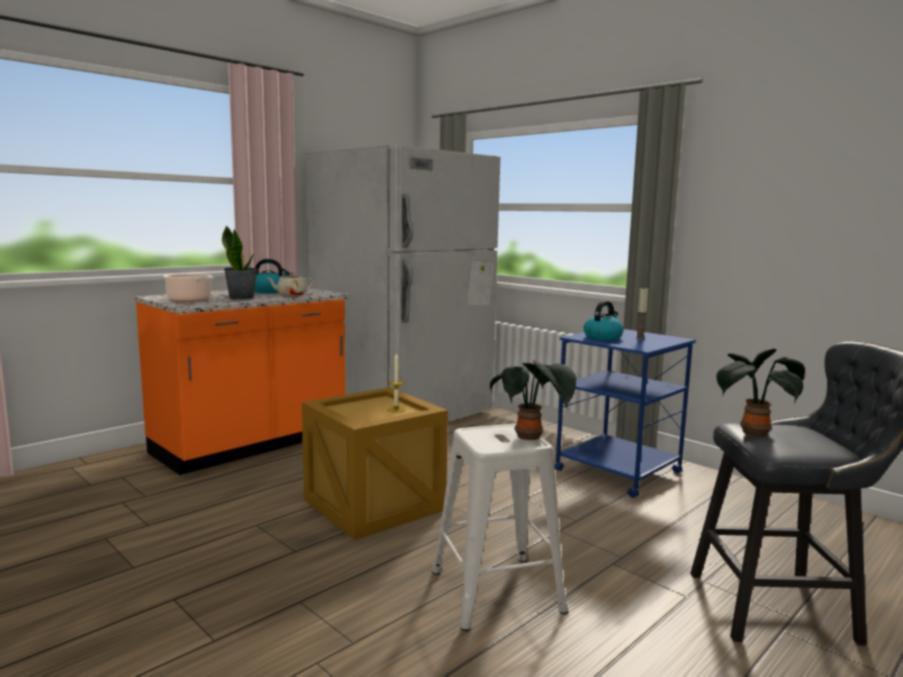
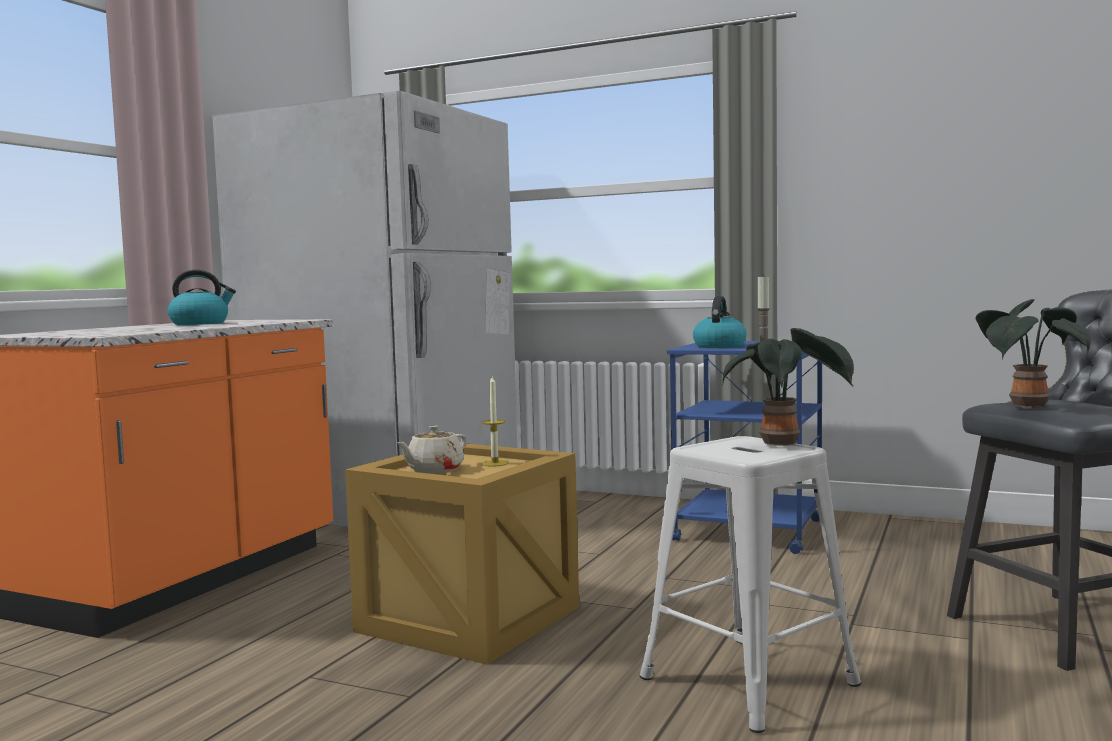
camera: 20 degrees left, 5 degrees down
cooking pot [163,274,214,302] -> none
potted plant [222,226,258,299] -> none
beige teapot [267,272,314,296] -> beige teapot moved to [396,426,466,474]

